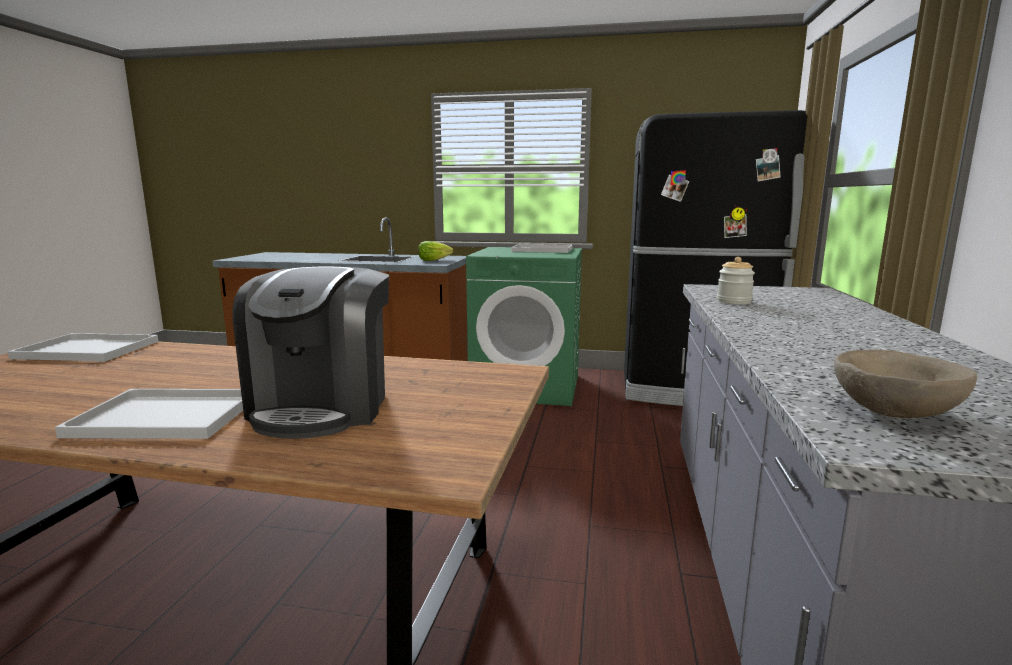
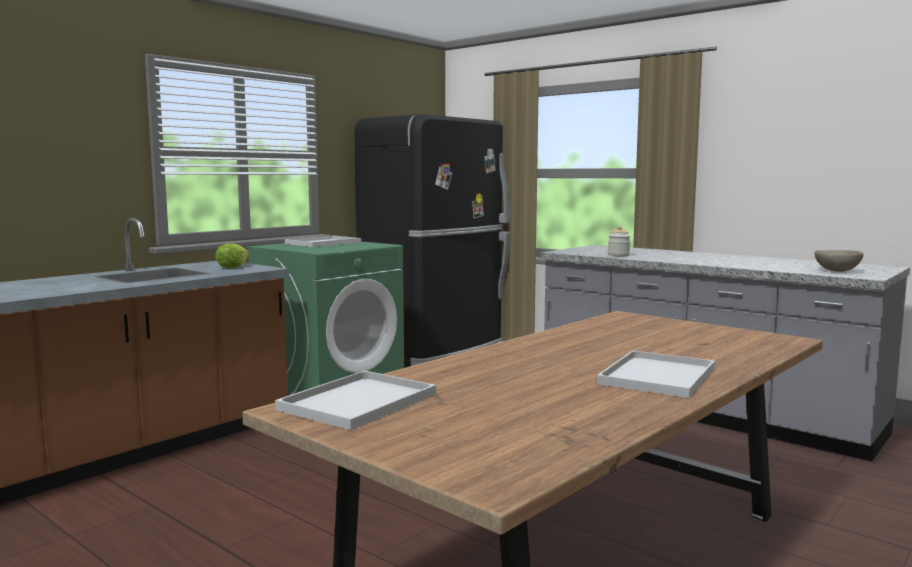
camera: 60 degrees left, 5 degrees down
coffee machine [232,267,389,439] -> none

